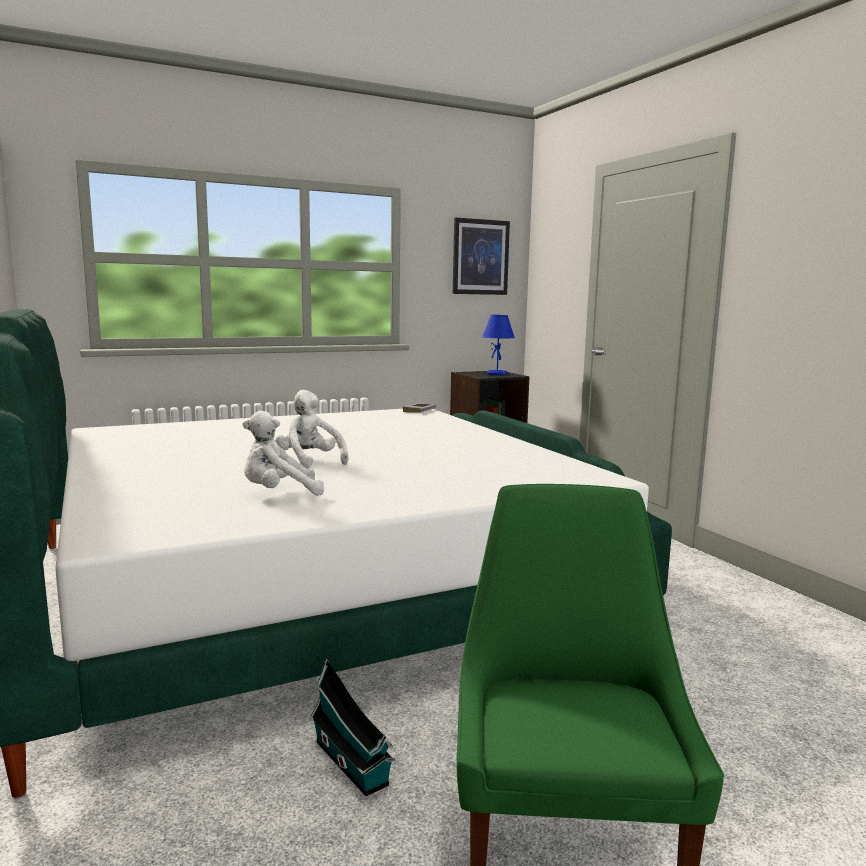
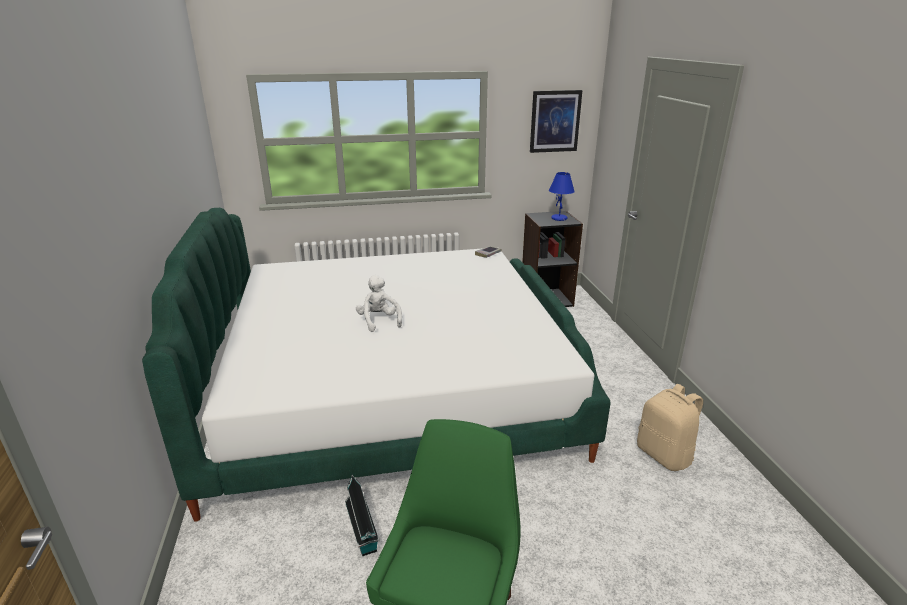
camera: 15 degrees right, 15 degrees up
white plush toy [243,411,324,496] -> none
none -> beige backpack [637,384,703,471]

